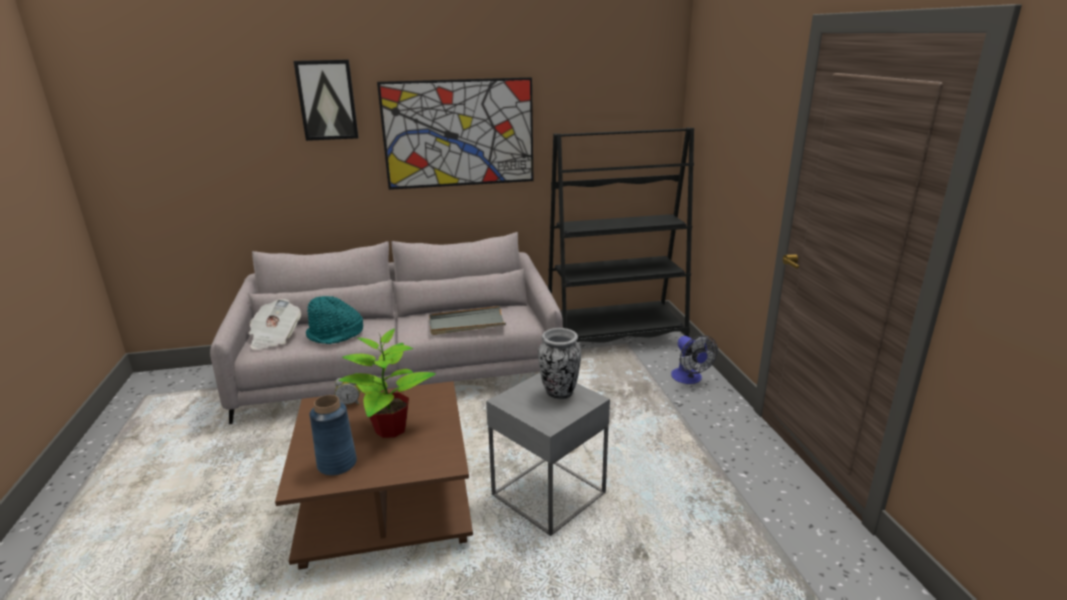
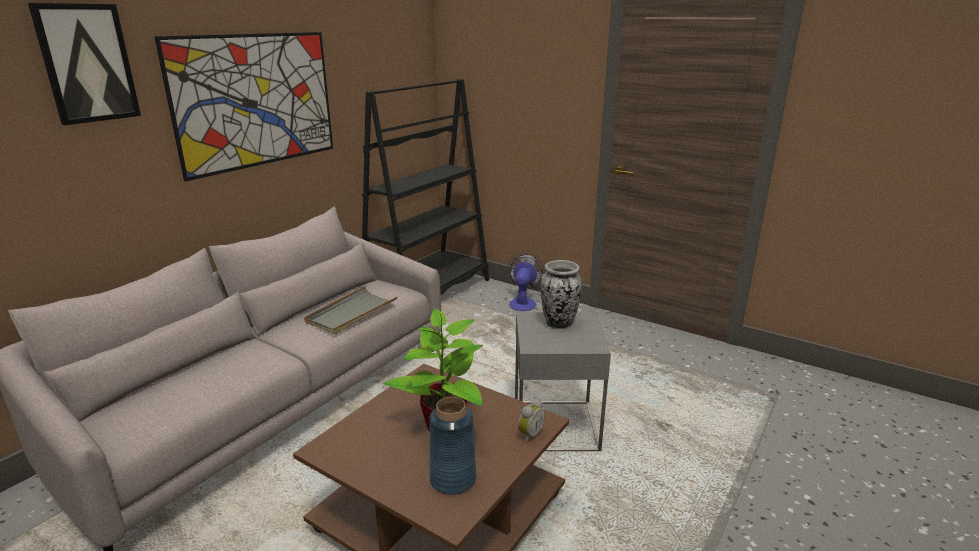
camera: 45 degrees left, 0 degrees up
newspaper [248,299,301,350] -> none
turquoise hat [306,296,363,344] -> none
alarm clock [335,378,360,405] -> alarm clock moved to [518,399,545,443]
fan [671,335,718,384] -> fan turned 105 degrees counterclockwise [508,253,545,311]

